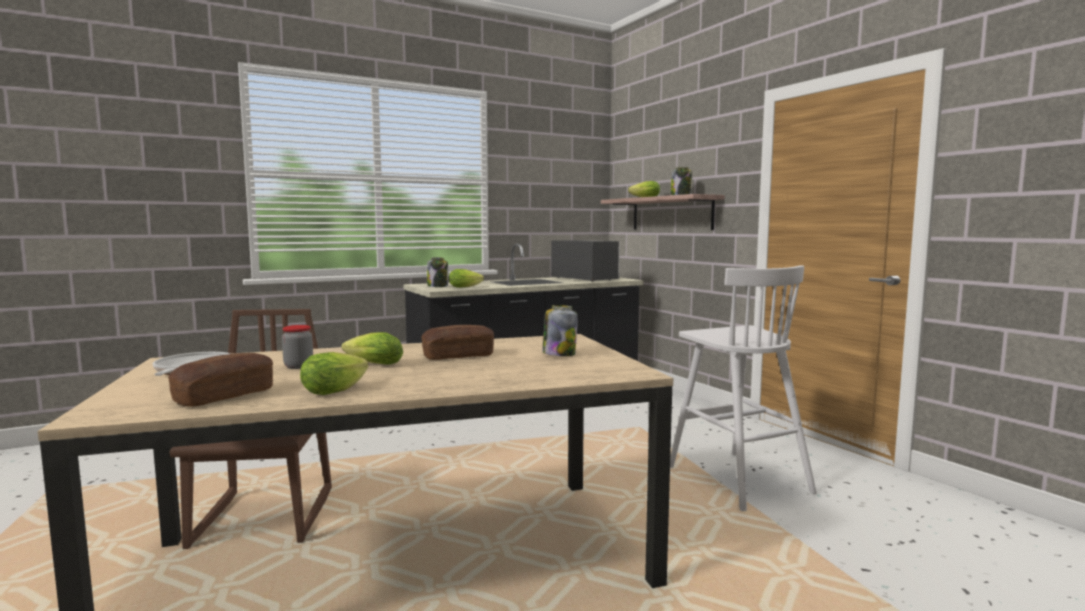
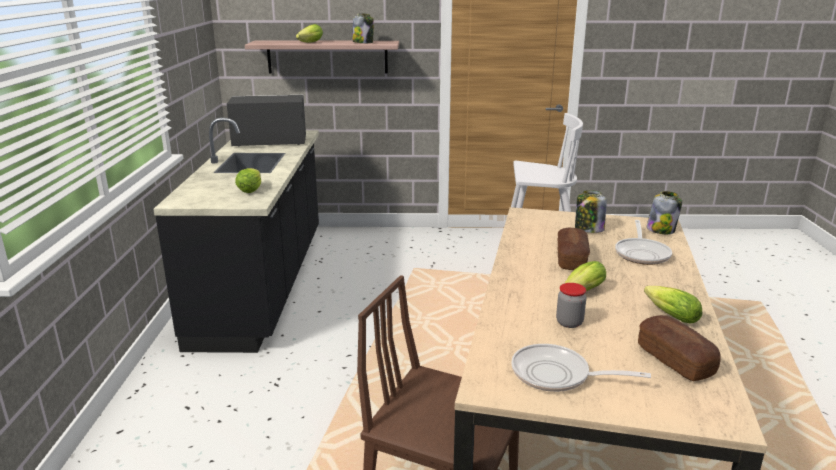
camera: 60 degrees left, 15 degrees up
jar [427,257,448,287] -> jar moved to [647,191,682,234]
none -> frying pan [615,220,672,265]

